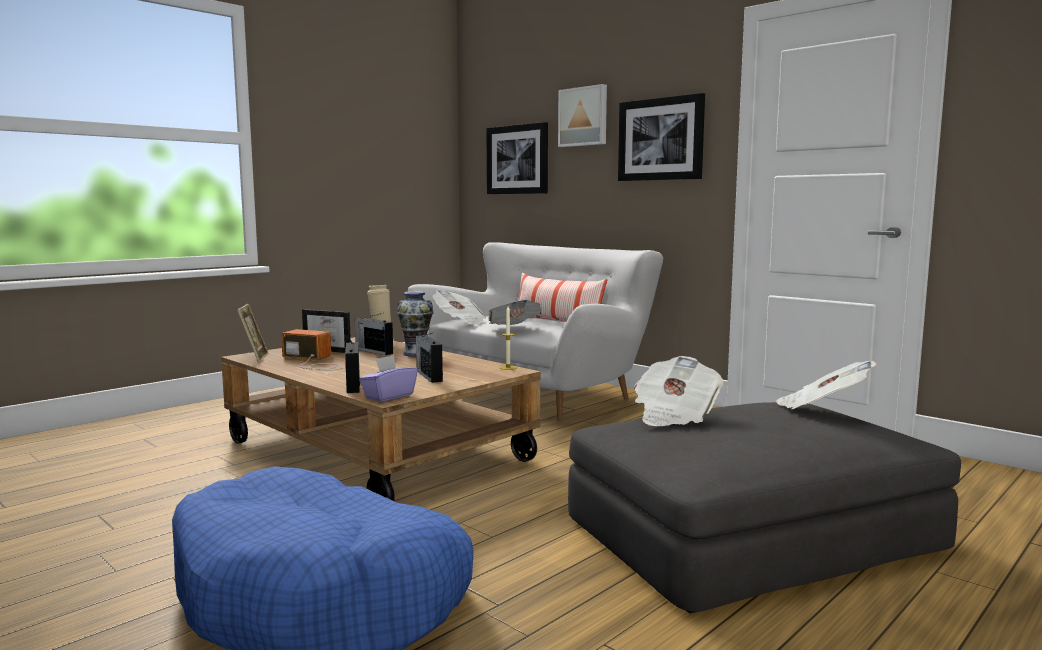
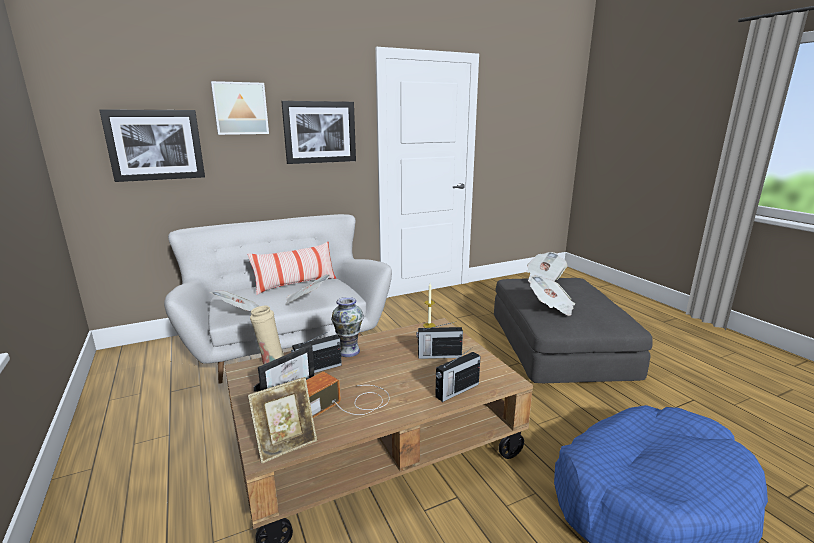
camera: 70 degrees left, 10 degrees up
picture frame [237,304,268,363] -> picture frame turned 135 degrees clockwise [248,377,317,464]
radio [345,341,360,393] -> radio turned 45 degrees counterclockwise [435,347,481,402]
purple tissue box [359,355,418,402] -> none

